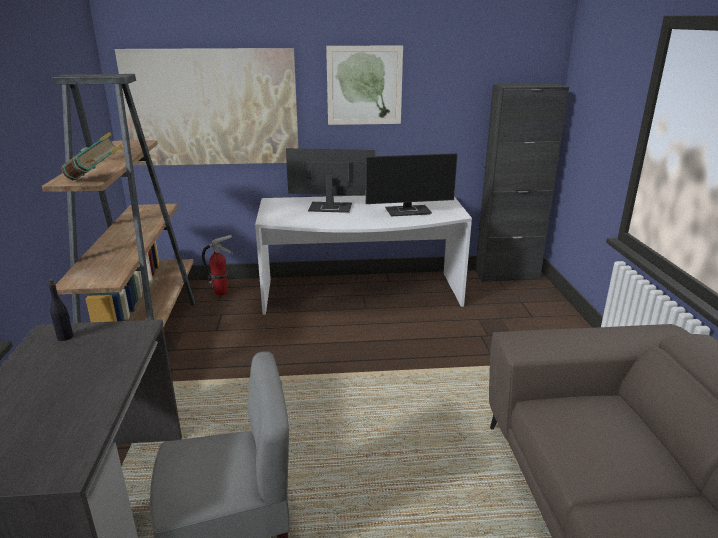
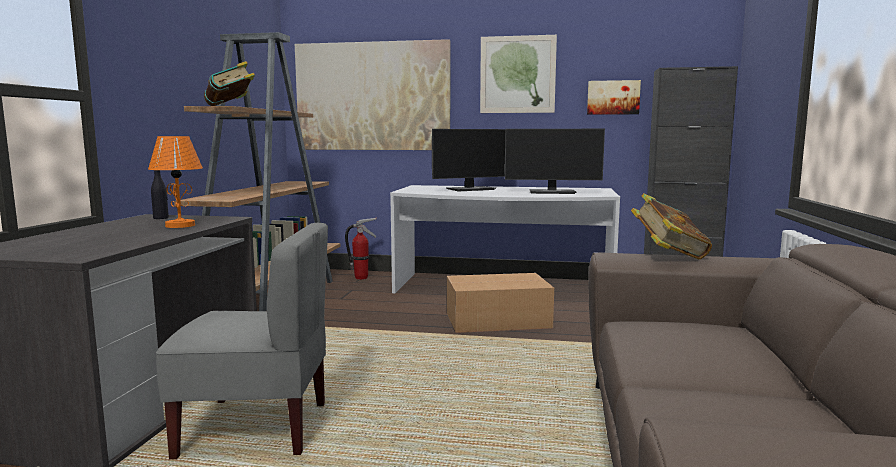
camera: 15 degrees right, 15 degrees down
monitor [286,148,375,213] -> monitor turned 135 degrees clockwise [432,129,505,191]
none -> orange table lamp [148,136,203,228]
none -> cardboard box [447,273,554,333]
none -> picture [587,80,641,115]
none -> book [631,193,712,259]

